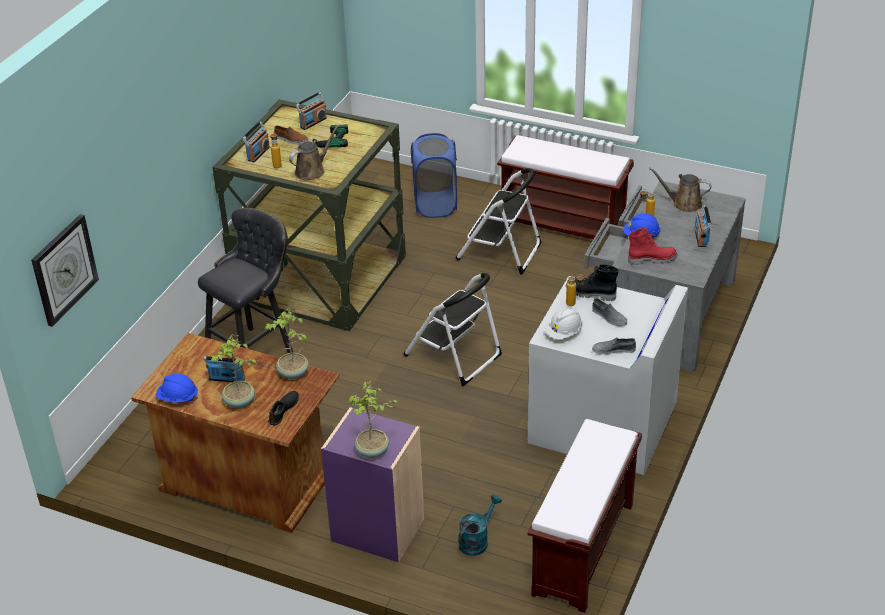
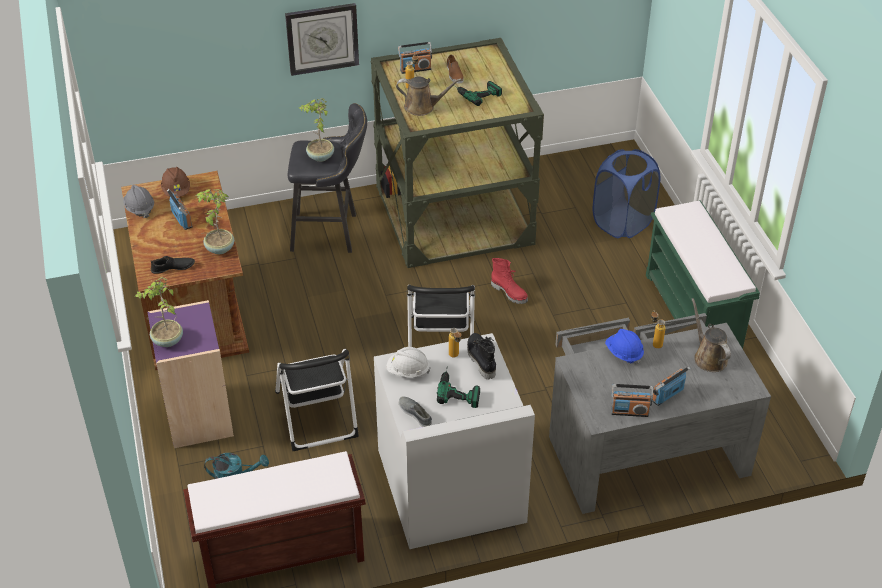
camera: 50 degrees right, 5 degrees up
wall clock [31,214,99,327] -> wall clock moved to [285,3,359,76]
blue hard hat [156,373,199,402] -> grey hard hat [123,185,154,218]
potted plant [211,334,257,408] -> potted plant moved to [299,98,334,162]
radio [296,92,327,130] -> radio moved to [611,384,653,417]
step ladder [455,168,542,275] -> step ladder moved to [275,349,359,451]
brown bench [497,135,634,239] -> green bench [646,201,760,349]
grey shoe [592,298,627,326] -> power drill [437,369,480,408]
red boot [628,227,677,265] -> red boot moved to [491,258,528,304]
none -> brown hard hat [161,167,190,197]

